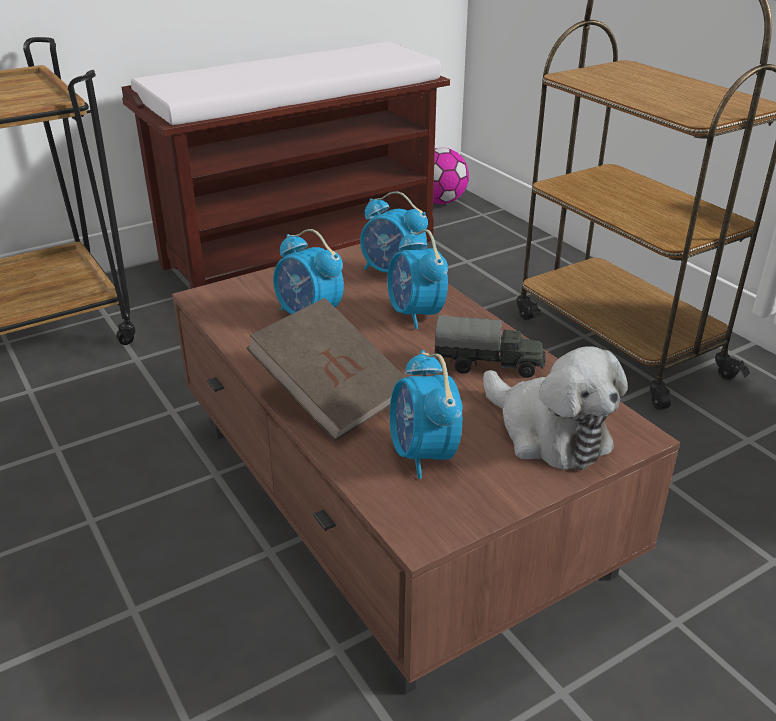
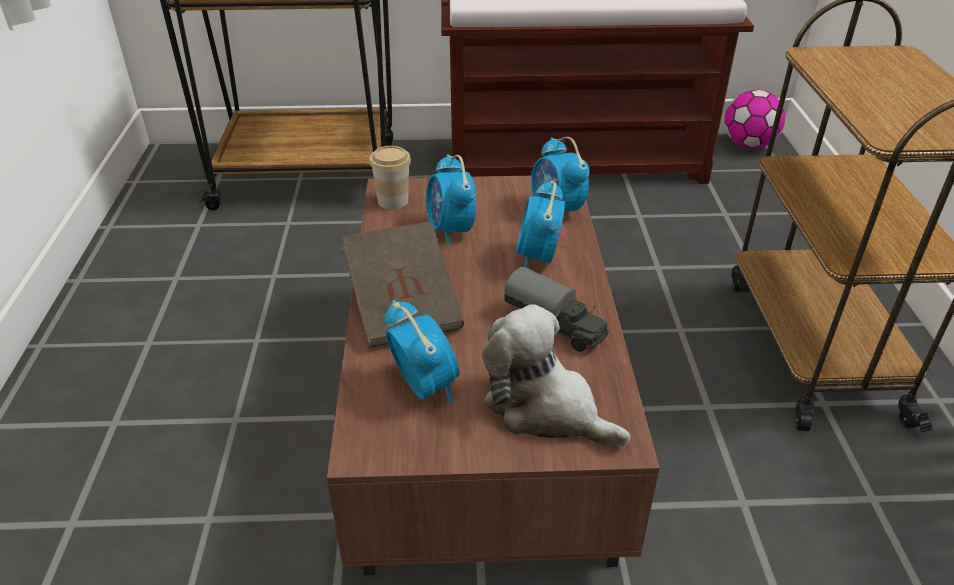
camera: 30 degrees right, 5 degrees up
alarm clock [389,350,462,479] -> alarm clock turned 135 degrees clockwise [385,300,459,403]
plush toy [483,346,628,470] -> plush toy turned 135 degrees clockwise [482,304,630,447]
none -> cup [369,146,411,209]

